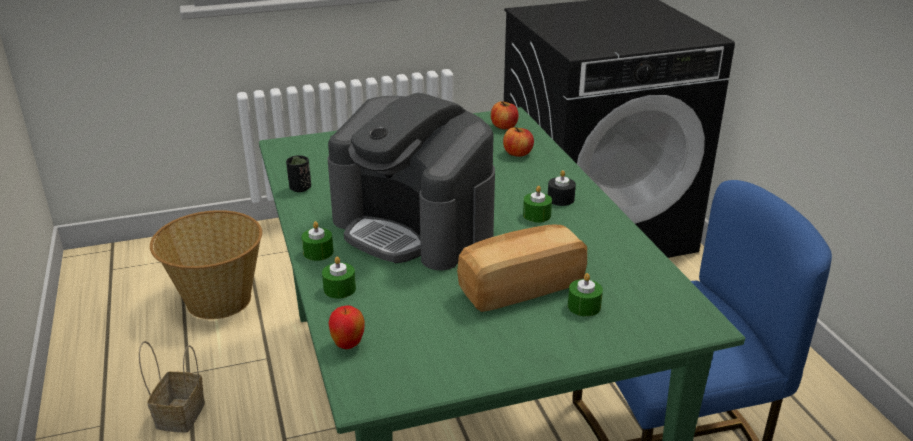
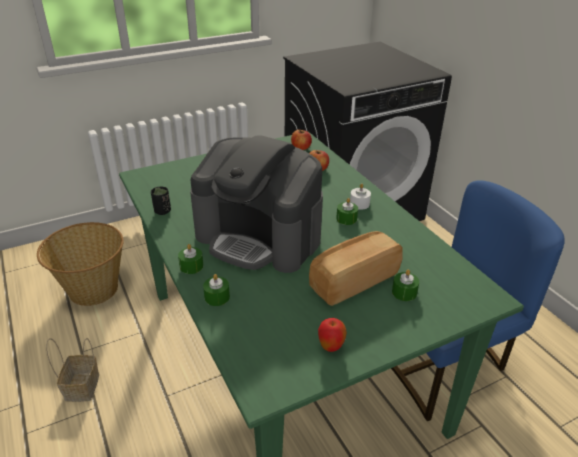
camera: 10 degrees left, 5 degrees up
apple [328,305,365,349] -> apple moved to [318,318,347,352]
black candle [548,170,576,206] -> white candle [350,183,371,210]

